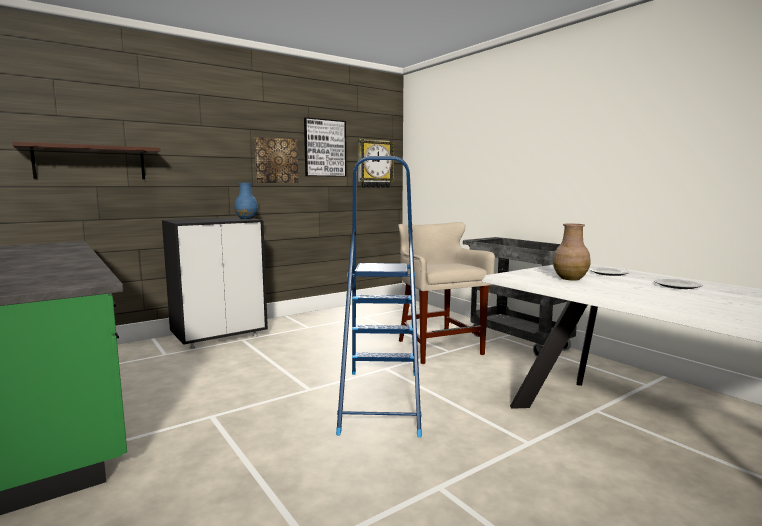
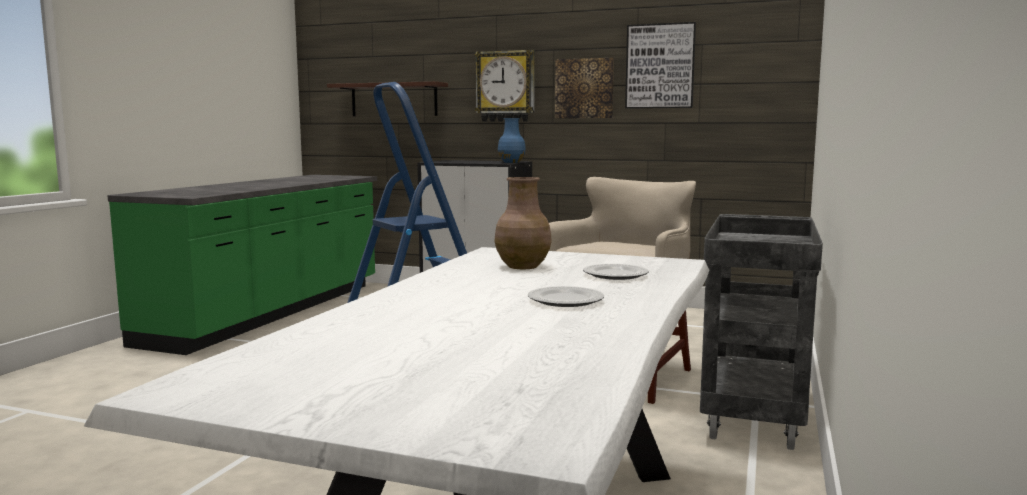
camera: 55 degrees right, 0 degrees up
wall clock [358,139,395,188] -> wall clock moved to [475,49,535,122]

